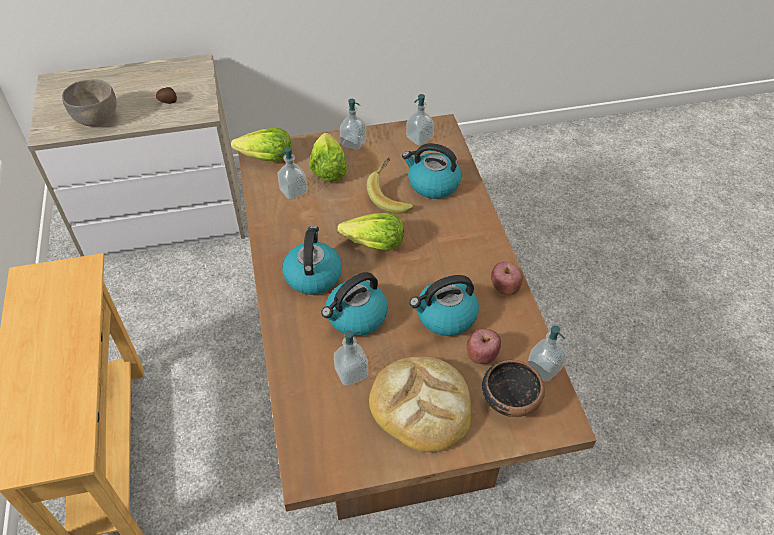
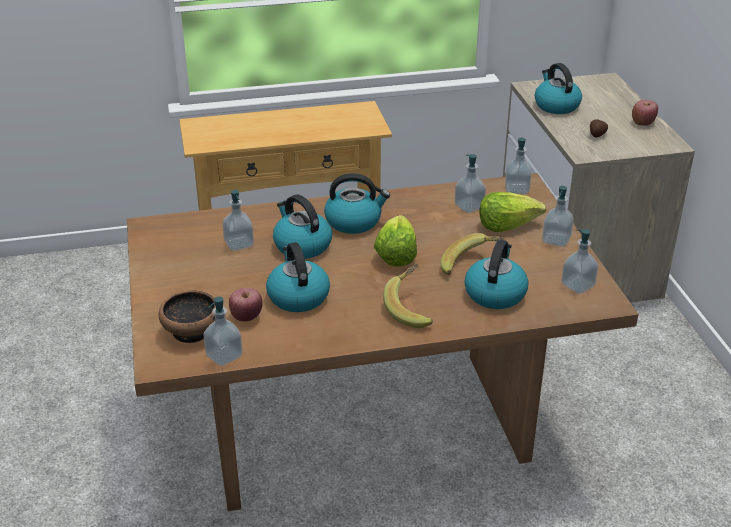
camera: 90 degrees right, 15 degrees down
grey bowl [62,79,117,127] -> kettle [535,63,582,114]
lettuce [231,128,291,162] -> soap dispenser [505,137,531,194]
bread [369,357,471,452] -> none
apple [491,262,523,296] -> apple moved to [632,100,658,125]
none -> banana [383,264,433,328]

